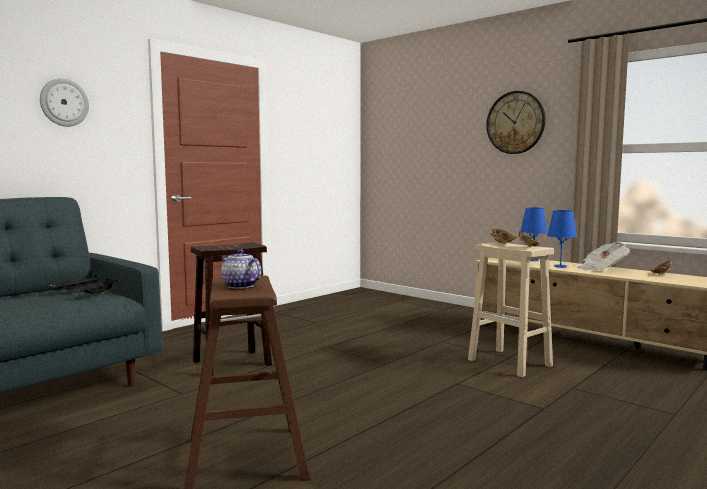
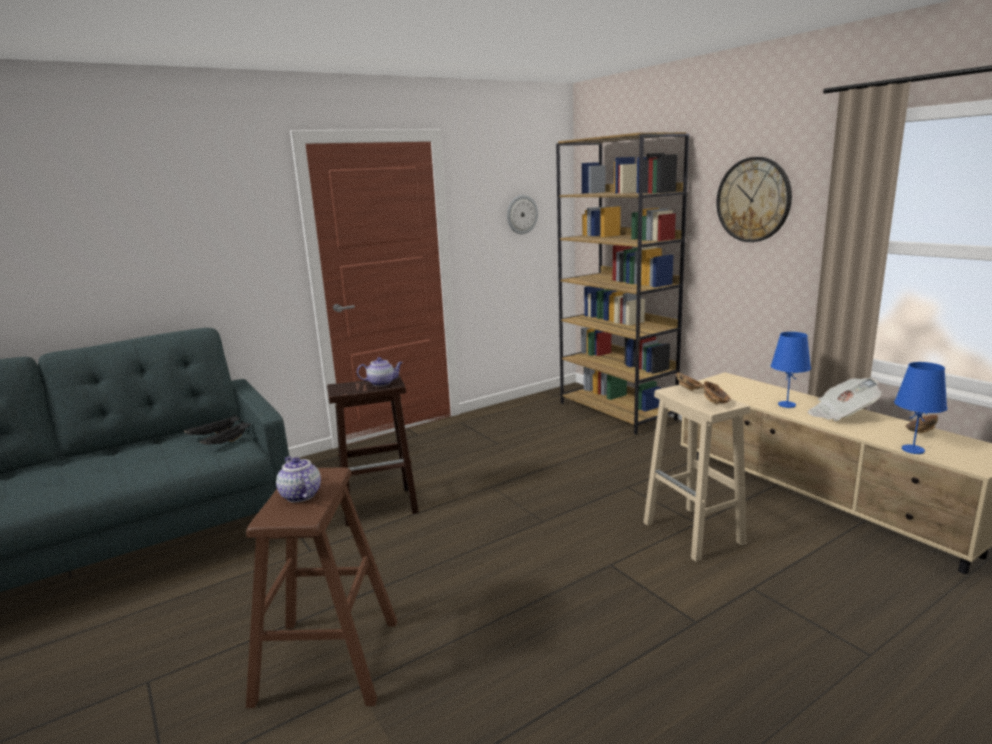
camera: 15 degrees right, 10 degrees up
wall clock [40,78,89,127] -> wall clock moved to [507,195,538,234]
blue table lamp [520,208,547,261] -> blue table lamp moved to [894,362,947,454]
none -> teapot [357,357,403,386]
none -> brown bookcase [556,132,689,435]

